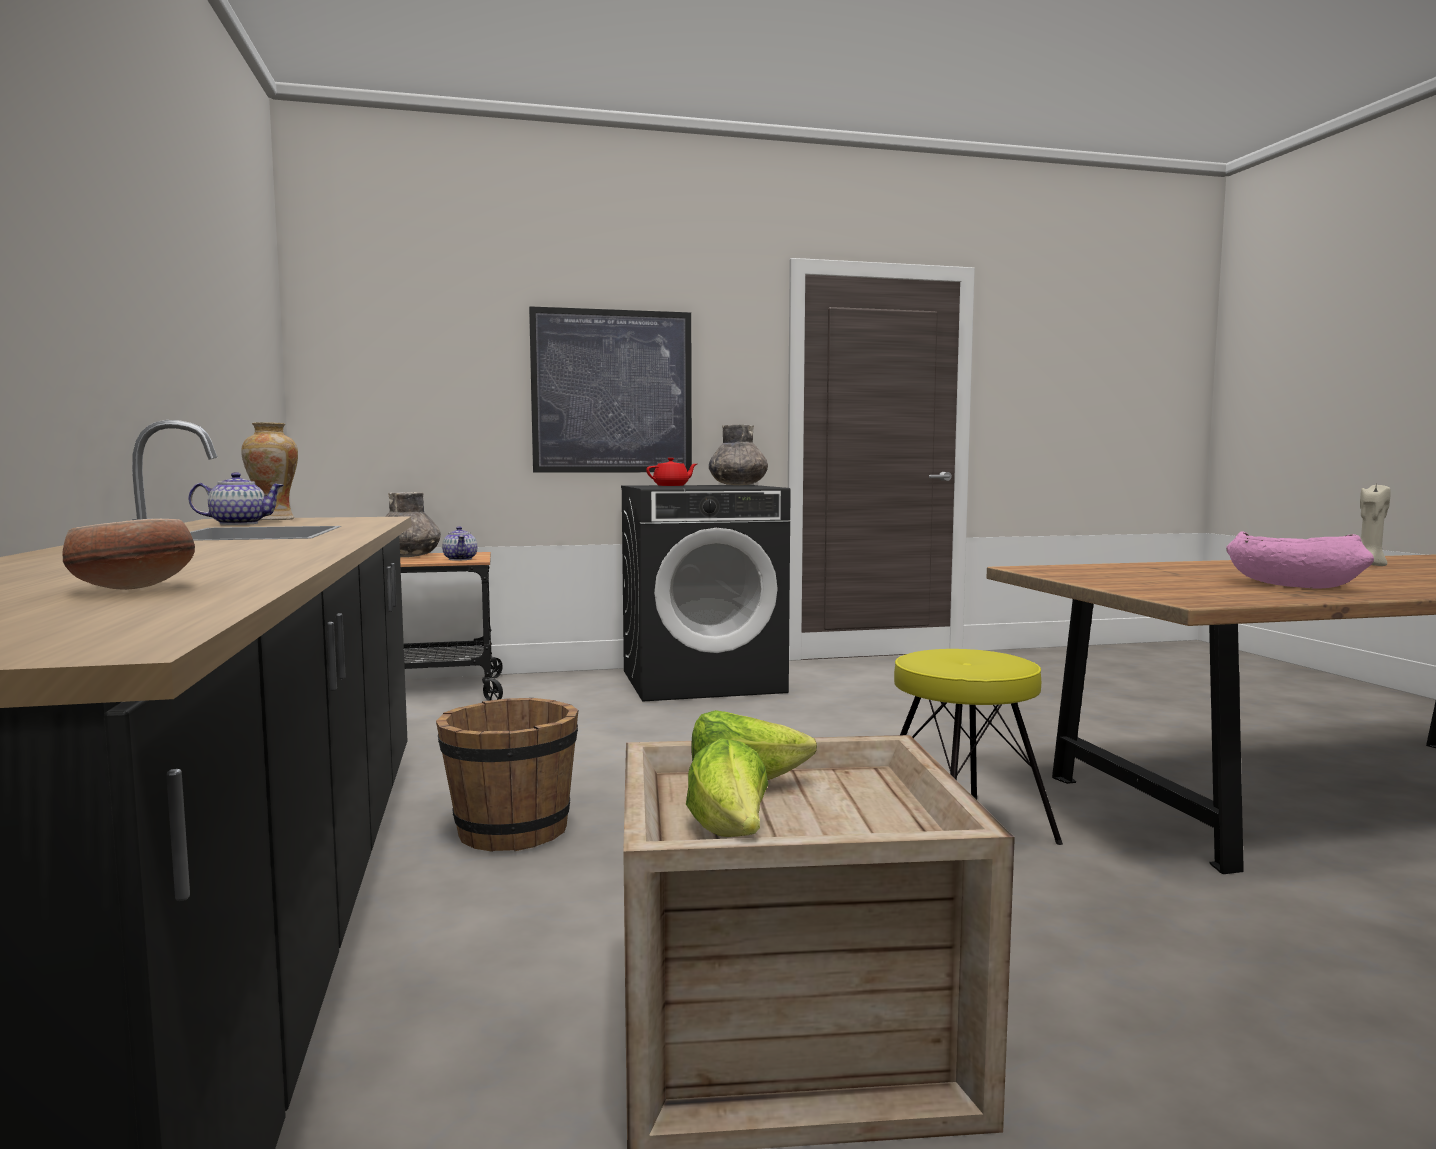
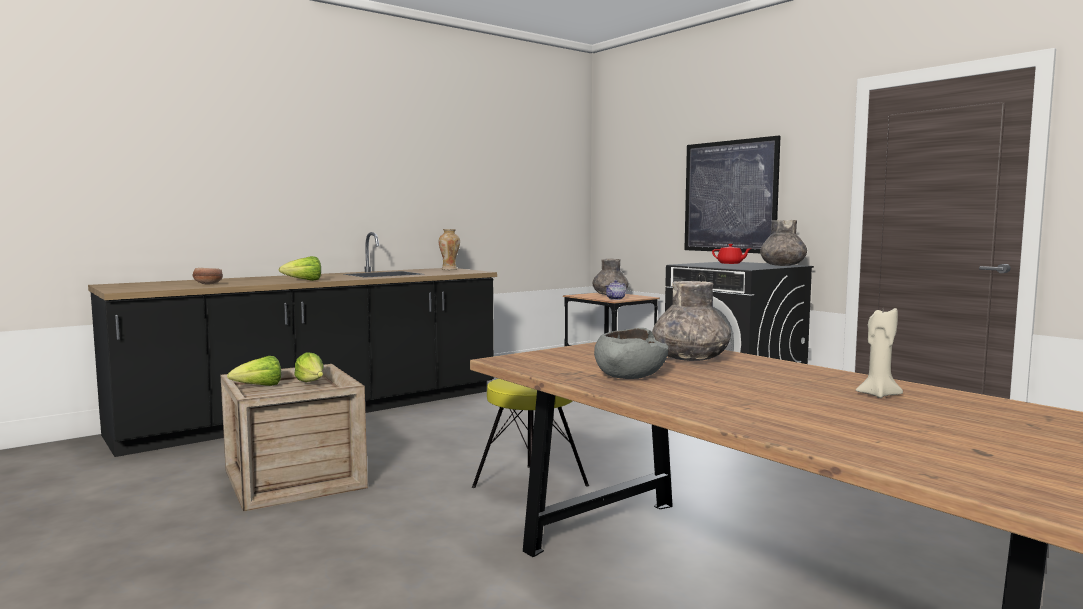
camera: 65 degrees right, 0 degrees up
teapot [188,472,284,525] -> none
brown bucket [436,698,578,852] -> none
pink bowl [1226,531,1374,589] -> grey bowl [594,328,669,379]
none -> lettuce [279,256,321,281]
none -> grey vase [652,281,731,361]

